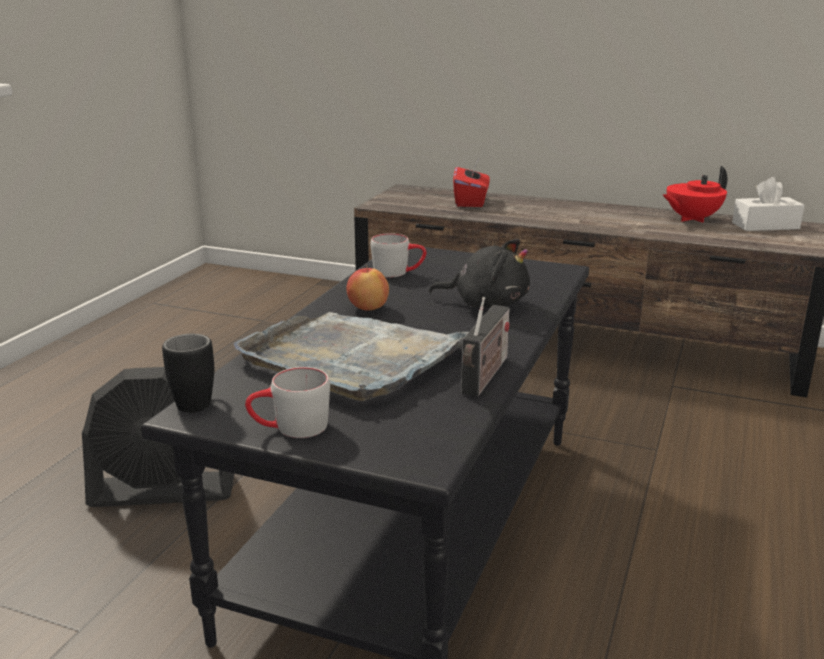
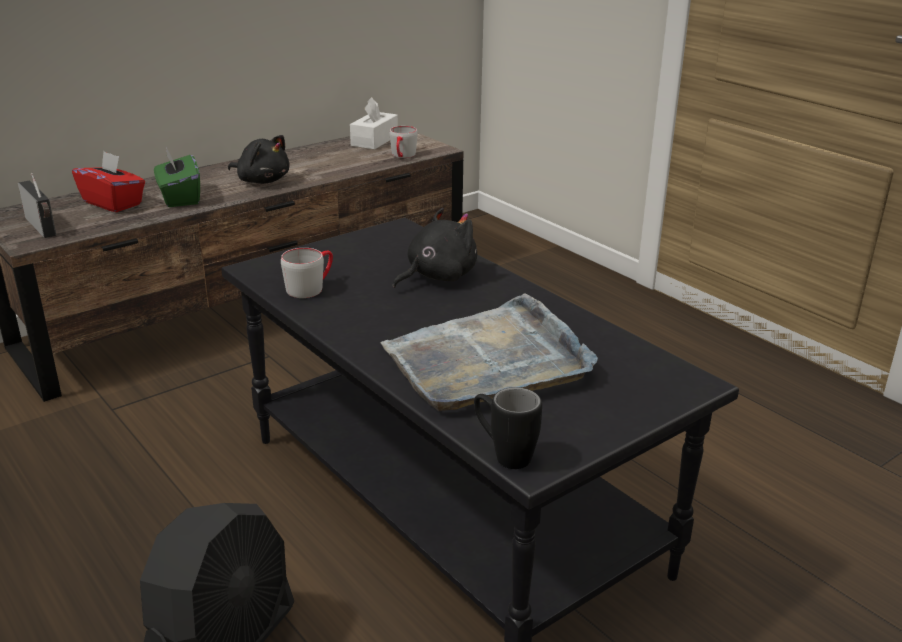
camera: 60 degrees left, 5 degrees up
grey mug [245,367,330,438] -> grey mug moved to [389,126,418,158]
apple [347,267,389,311] -> none
radio [461,297,510,397] -> radio moved to [18,173,56,238]
red teapot [663,166,727,223] -> none
none -> green tissue box [154,147,200,207]
none -> black plush toy [228,135,290,184]

